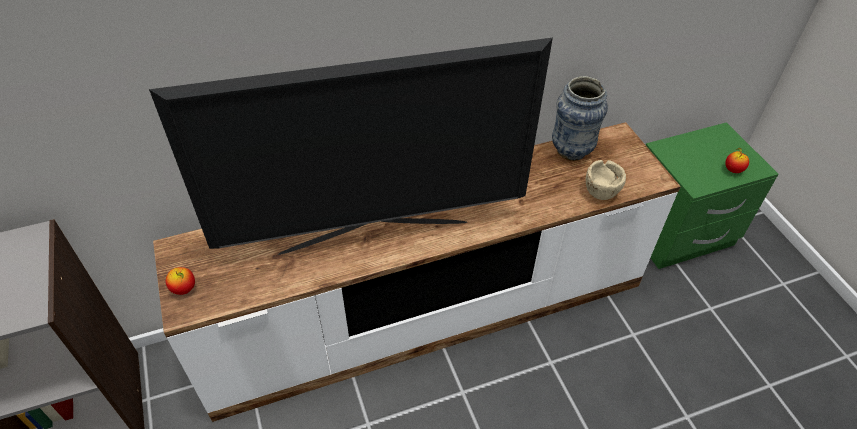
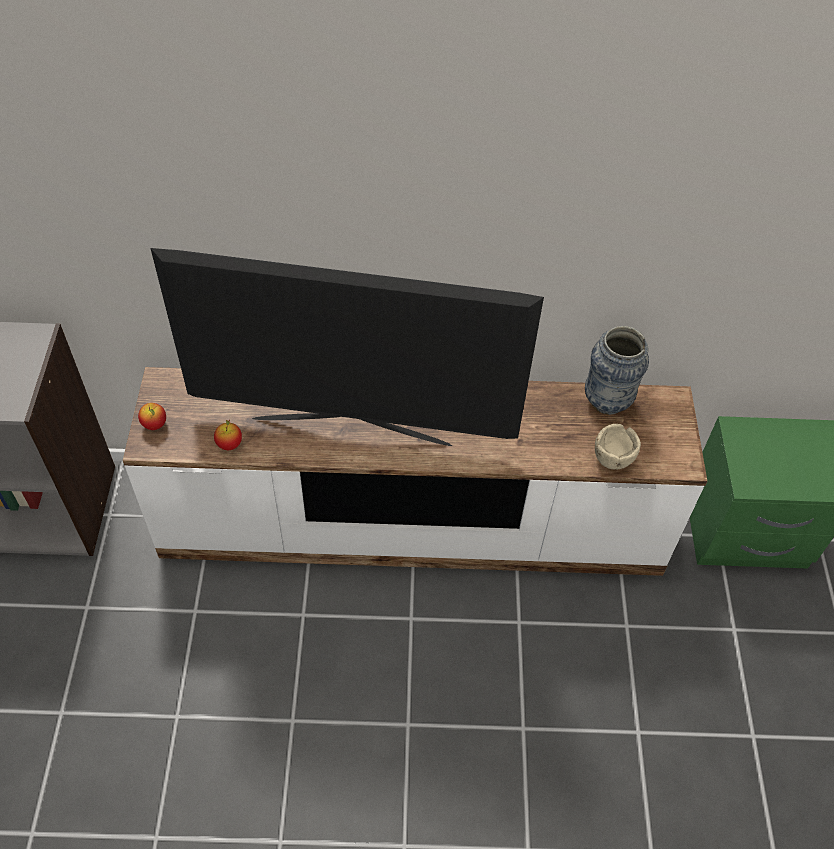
camera: 20 degrees right, 5 degrees up
apple [725,148,749,173] -> apple moved to [214,420,242,450]

